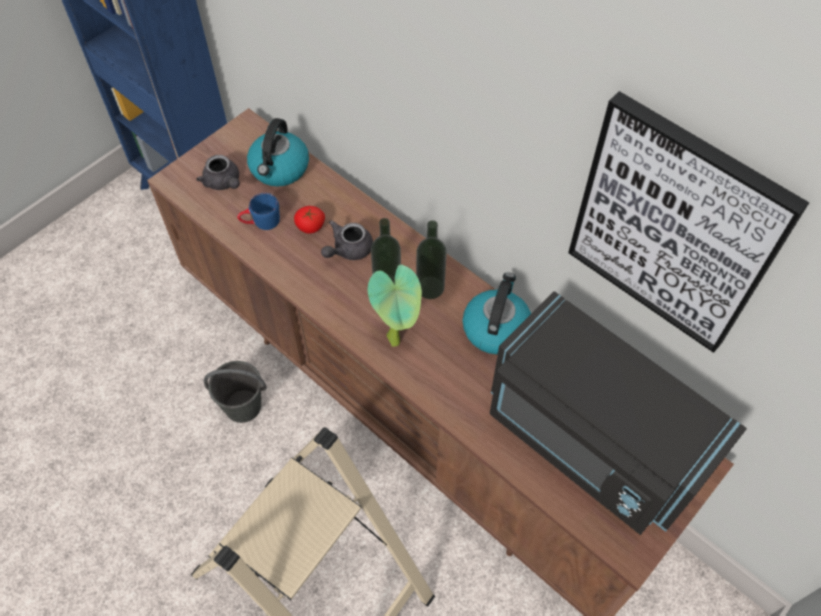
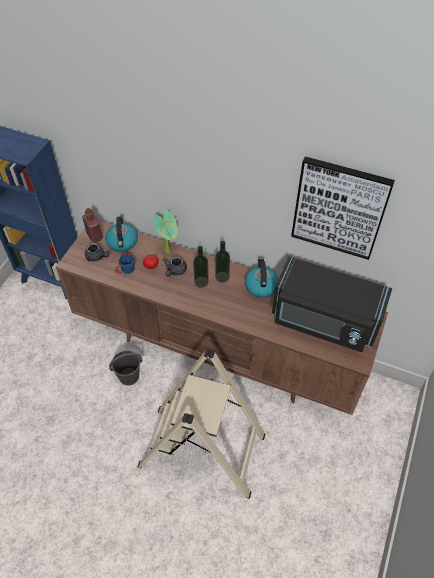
camera: 20 degrees left, 5 degrees down
potted plant [368,264,422,347] -> potted plant moved to [153,210,178,254]
none -> red bottle [82,208,103,243]

